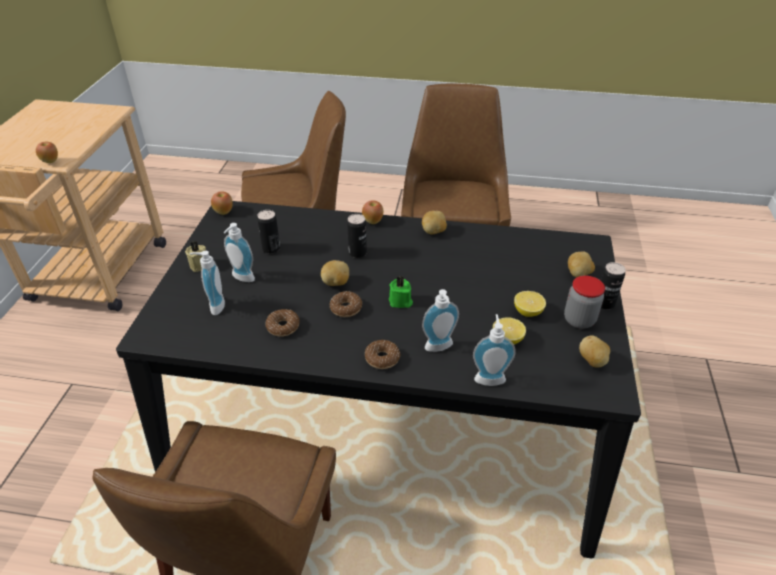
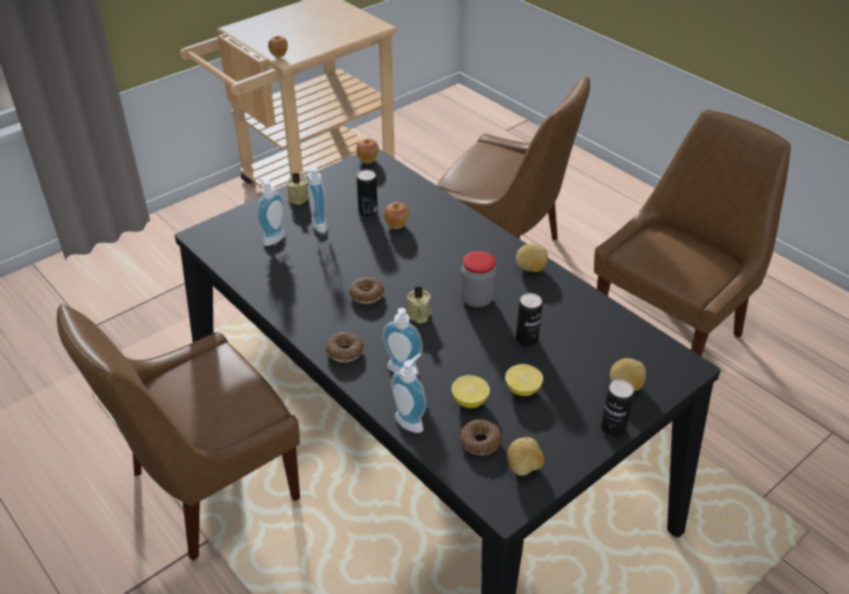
camera: 40 degrees right, 0 degrees up
donut [265,309,300,337] -> donut moved to [460,420,502,455]
potato [321,260,349,286] -> none
can [347,214,367,258] -> can moved to [516,293,543,347]
apple [362,200,383,224] -> apple moved to [384,202,409,229]
green candle [389,276,413,308] -> beige candle [406,286,432,324]
jar [564,276,605,329] -> jar moved to [460,251,496,307]

